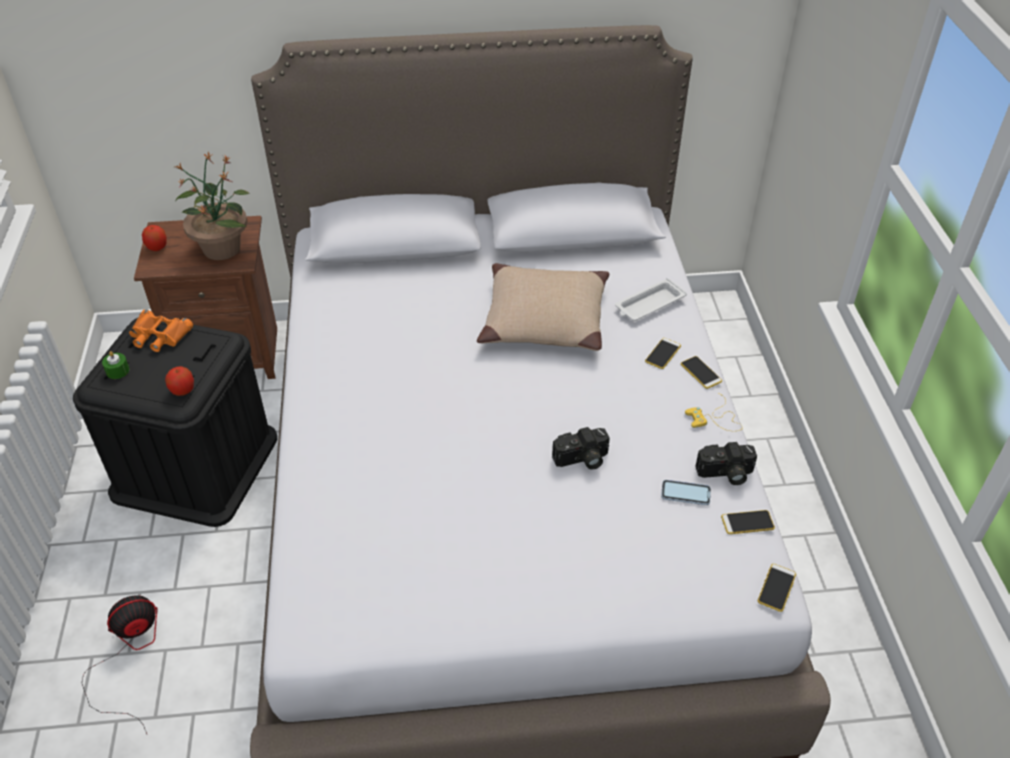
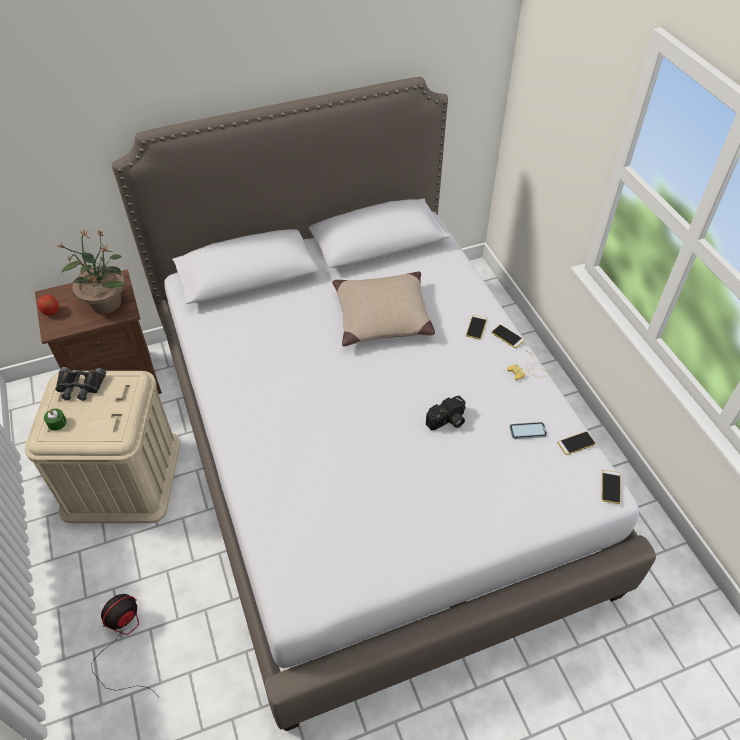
camera: 15 degrees left, 5 degrees up
black storage box [73,318,277,527] -> beige storage box [24,371,180,523]
orange binoculars [129,309,193,352] -> black binoculars [55,367,106,401]
apple [165,366,194,396] -> none
white tray [615,278,687,321] -> none
camera [695,442,757,485] -> none

